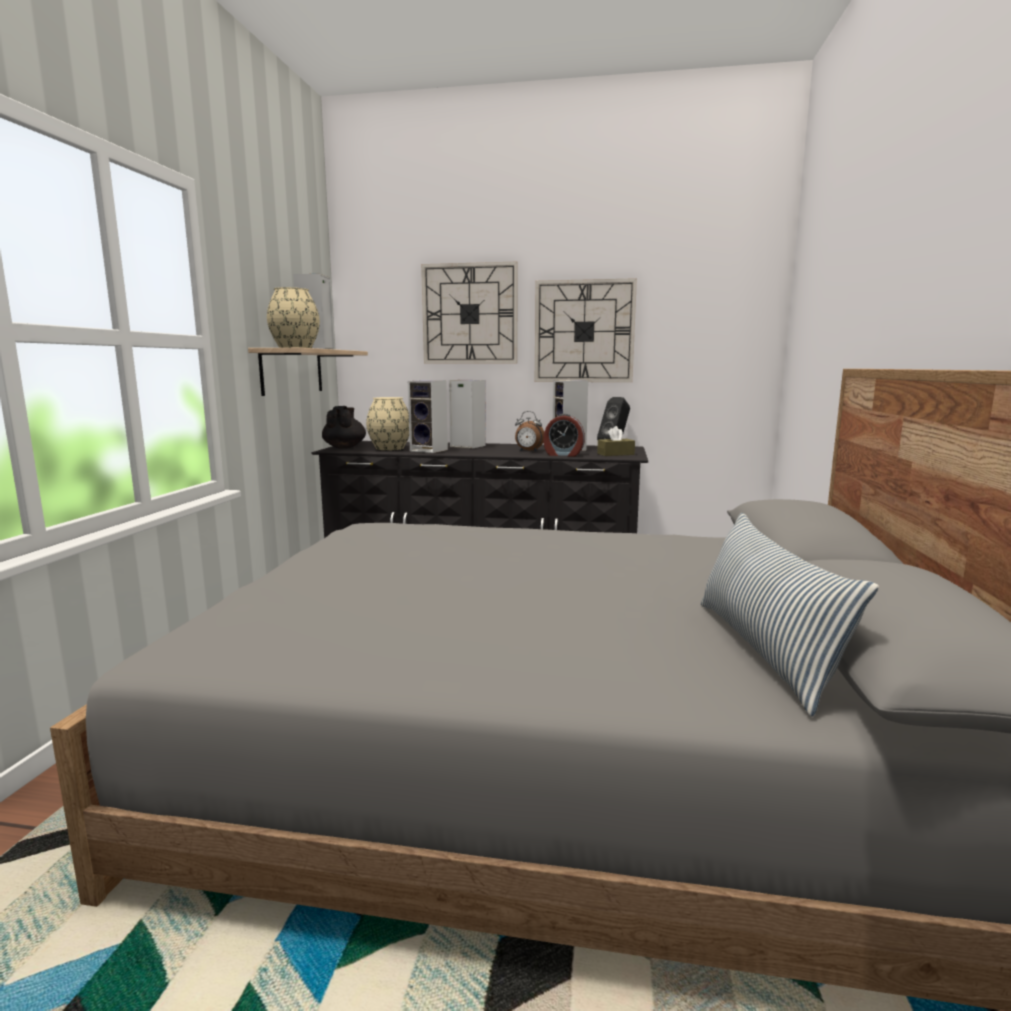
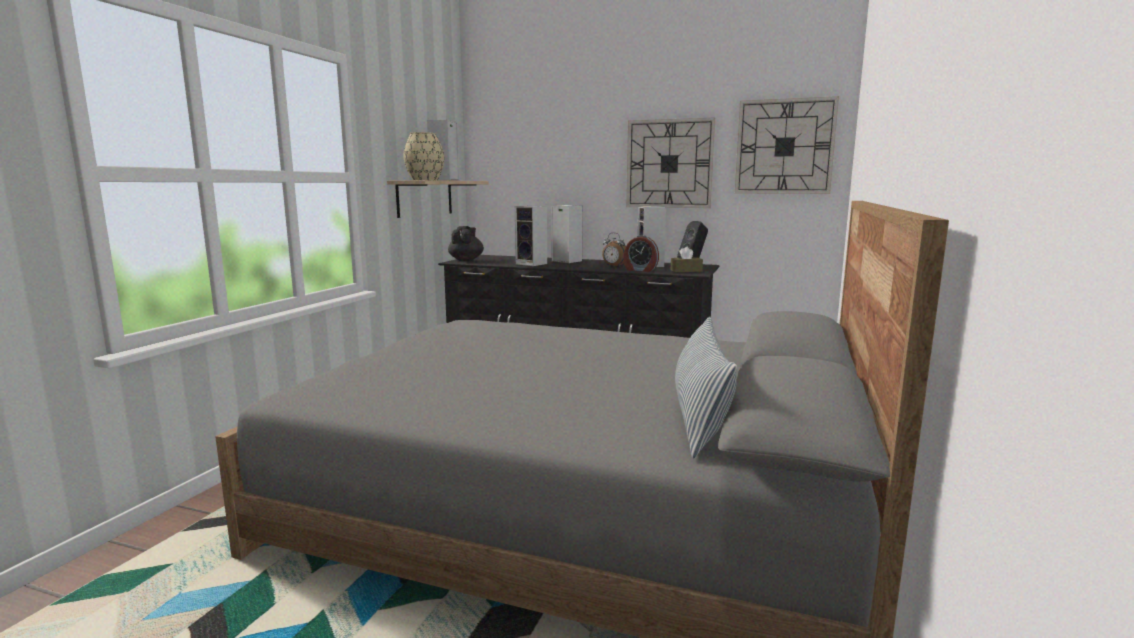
camera: 10 degrees right, 0 degrees up
beige vase [366,397,409,450] -> none
wall clock [421,262,518,364] -> wall clock moved to [735,96,839,194]

